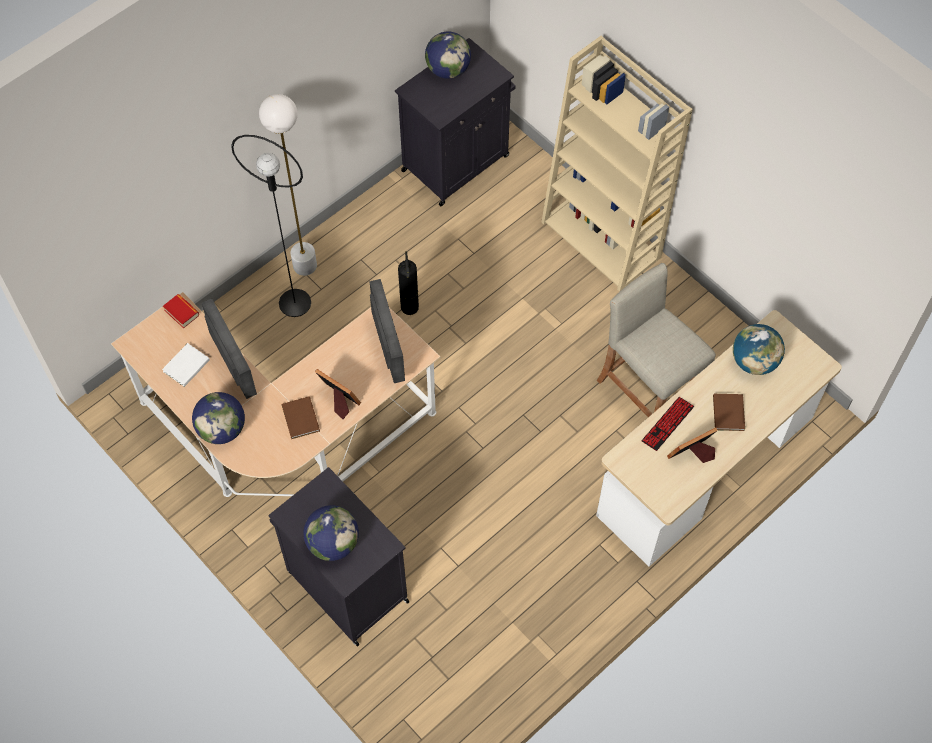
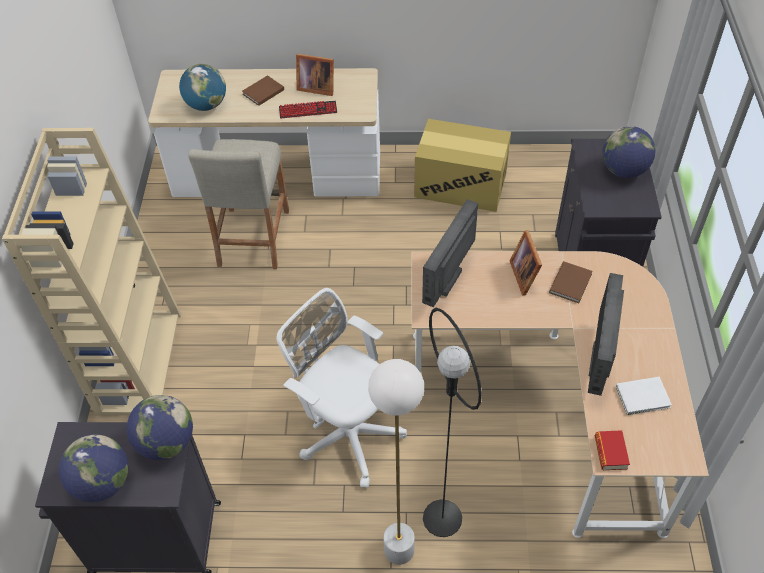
camera: 135 degrees left, 10 degrees down
globe [192,392,245,444] -> globe moved to [127,395,193,460]
fire extinguisher [398,251,419,315] -> white office chair [277,288,407,488]
none -> cardboard box [415,119,511,212]

